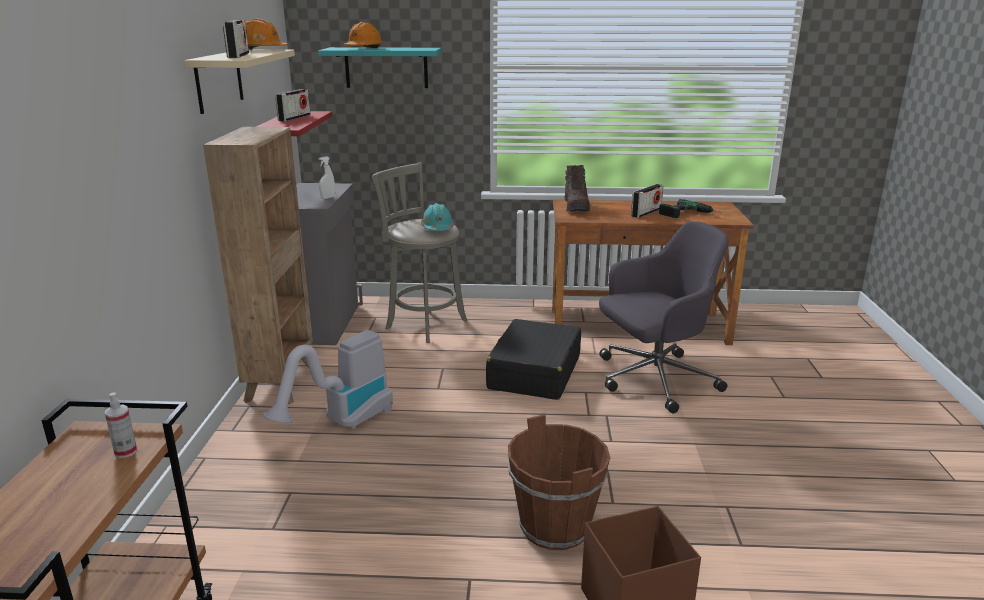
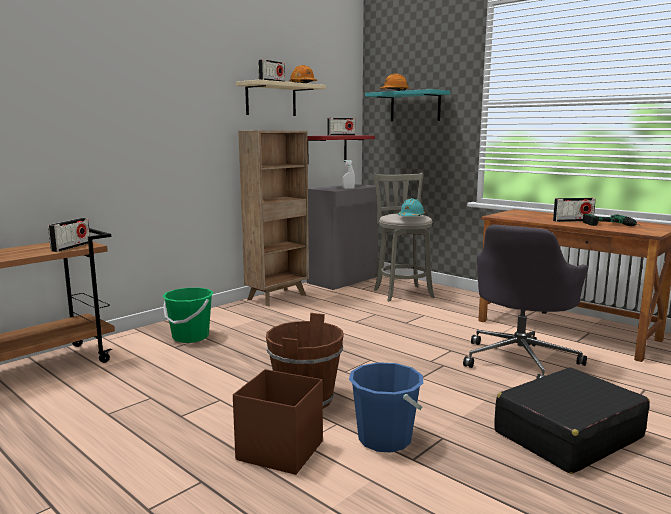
camera: 40 degrees right, 10 degrees down
spray bottle [105,392,137,458] -> radio [48,218,90,252]
vacuum cleaner [263,330,393,429] -> none
black suitcase [486,319,581,400] -> black suitcase moved to [494,367,650,474]
brown boot [565,165,590,212] -> none
grey office chair [599,221,729,414] -> grey office chair turned 105 degrees clockwise [463,224,589,379]
none -> green bucket [162,288,214,343]
none -> blue bucket [349,362,423,453]

